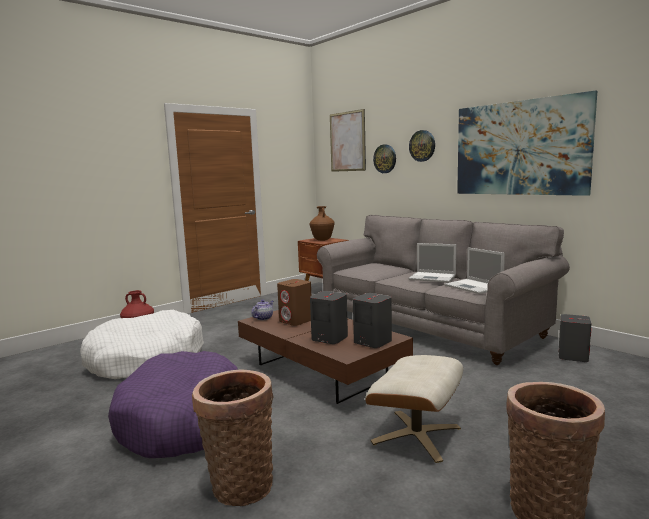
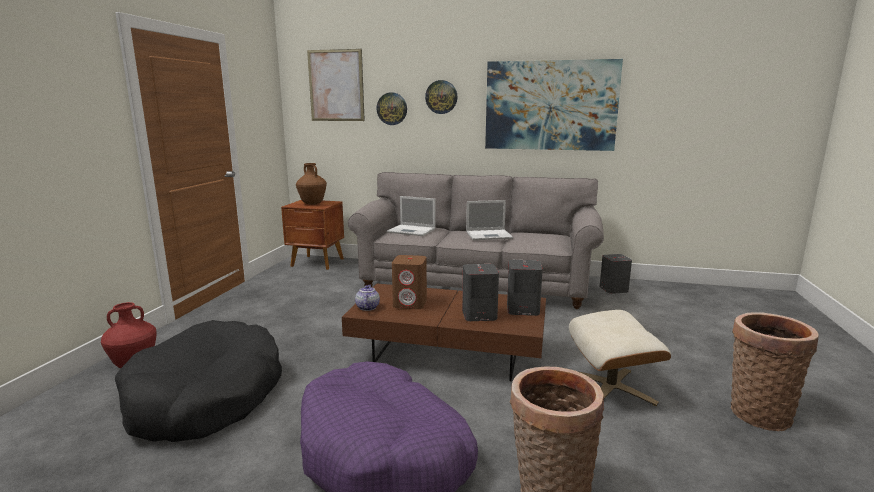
camera: 35 degrees left, 5 degrees up
white dog bed [80,310,204,379] -> black dog bed [115,320,282,442]
laptop [444,247,505,294] -> laptop moved to [387,196,436,236]

